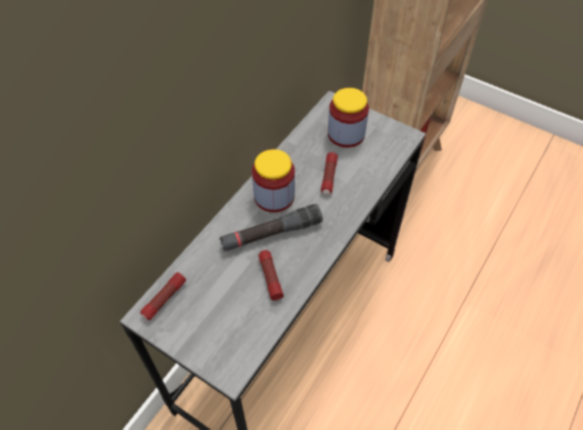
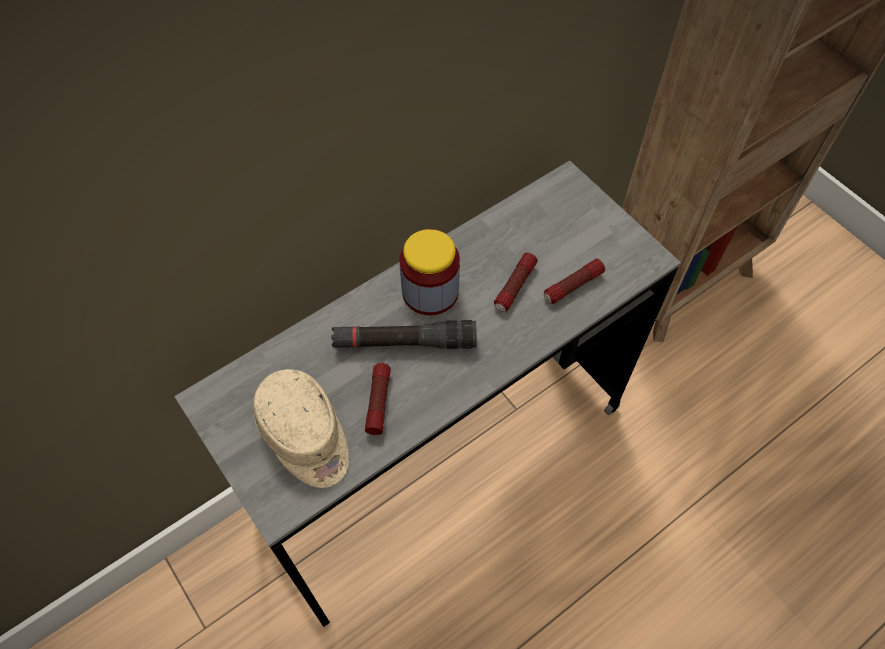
camera: 20 degrees right, 5 degrees up
flashlight [140,272,186,320] -> flashlight moved to [544,258,605,304]
jar [328,88,369,148] -> none
none -> beige cap [253,369,349,488]

